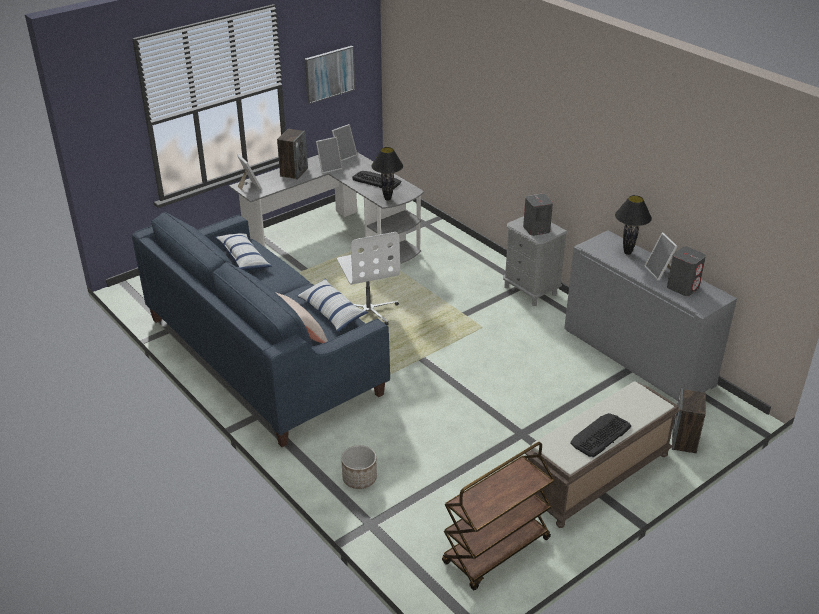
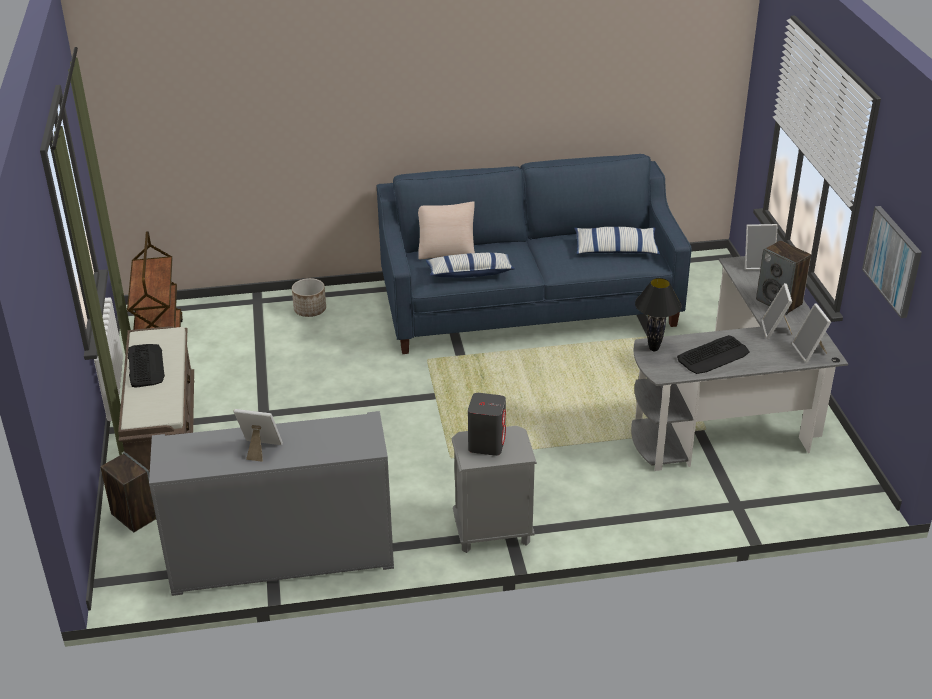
camera: 120 degrees right, 0 degrees up
white office chair [337,232,400,325] -> none
black table lamp [615,195,652,255] -> none
grey speaker [667,247,706,296] -> none

